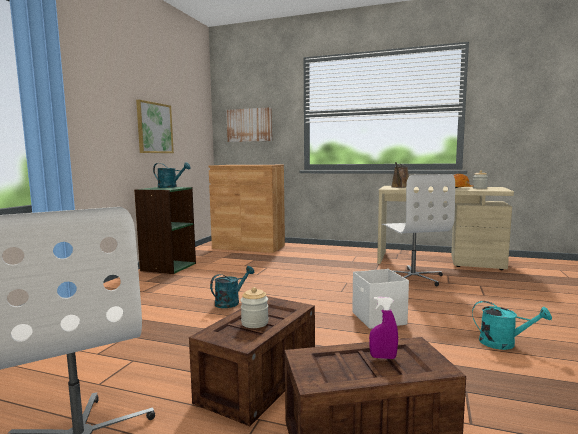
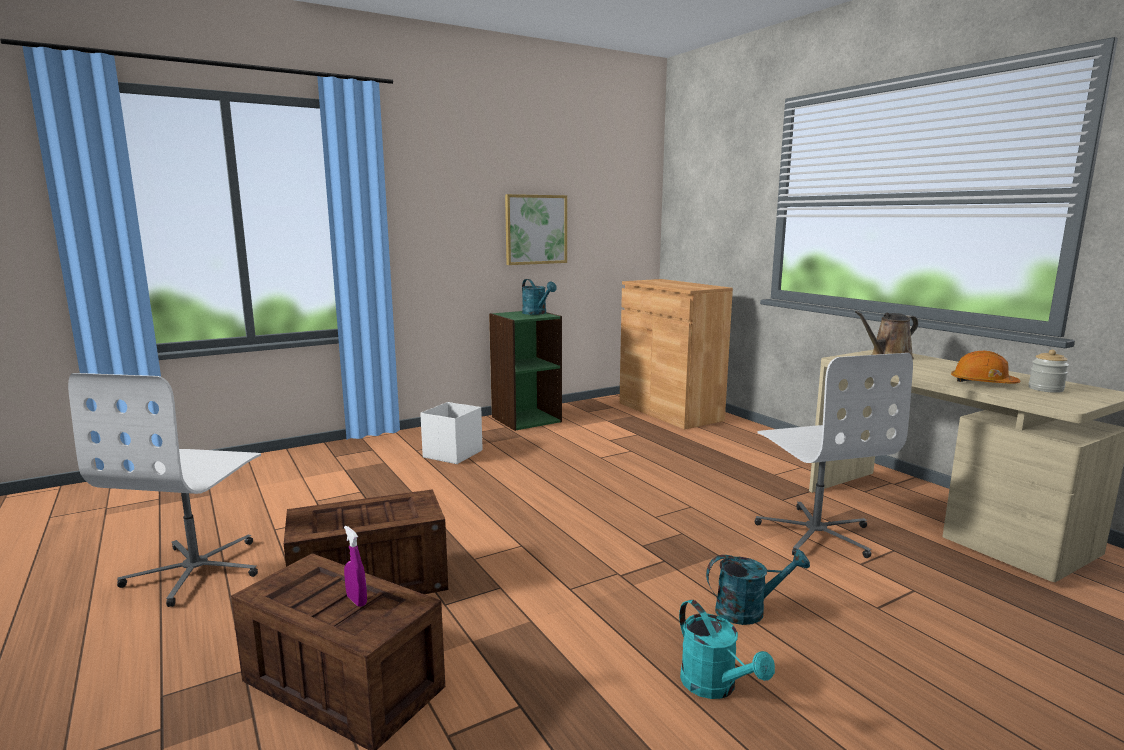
camera: 40 degrees right, 5 degrees up
turquoise watering can [210,266,254,308] -> turquoise watering can moved to [706,549,810,625]
picture [226,107,272,142] -> none
jar [241,287,269,328] -> none
white storage box [352,269,409,329] -> white storage box moved to [420,402,483,464]
white office chair [382,174,455,286] -> white office chair turned 45 degrees counterclockwise [755,353,913,558]

